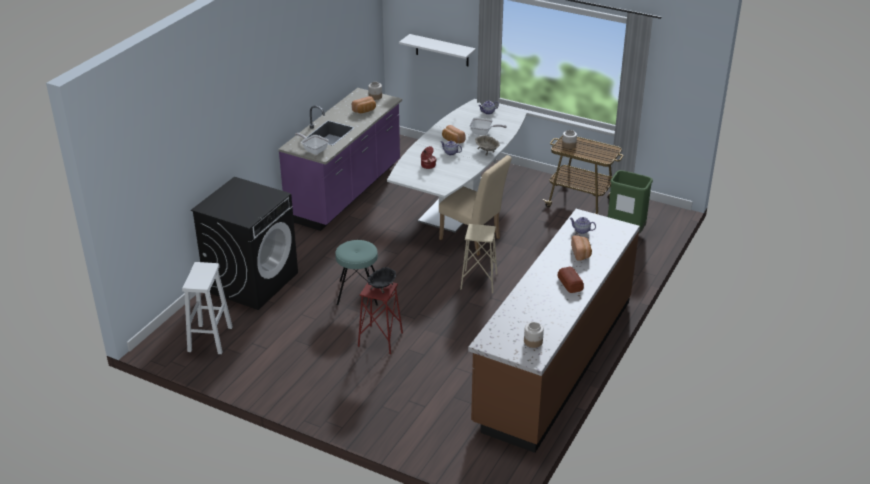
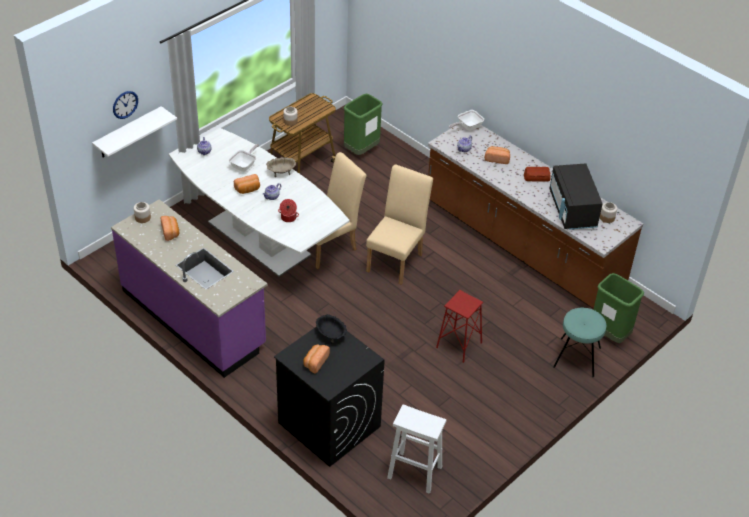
camera: 75 degrees left, 10 degrees up
frying pan [295,133,329,155] -> frying pan moved to [449,110,484,131]
turquoise stool [335,240,378,306] -> turquoise stool moved to [553,308,606,377]
black bowl [367,267,396,293] -> black bowl moved to [316,314,347,344]
beige stool [460,224,497,293] -> beige chair [366,165,433,285]
none -> wall clock [113,91,138,119]
none -> bread [303,345,330,373]
none -> black microwave [549,164,603,230]
none -> green trash can [593,273,644,343]

